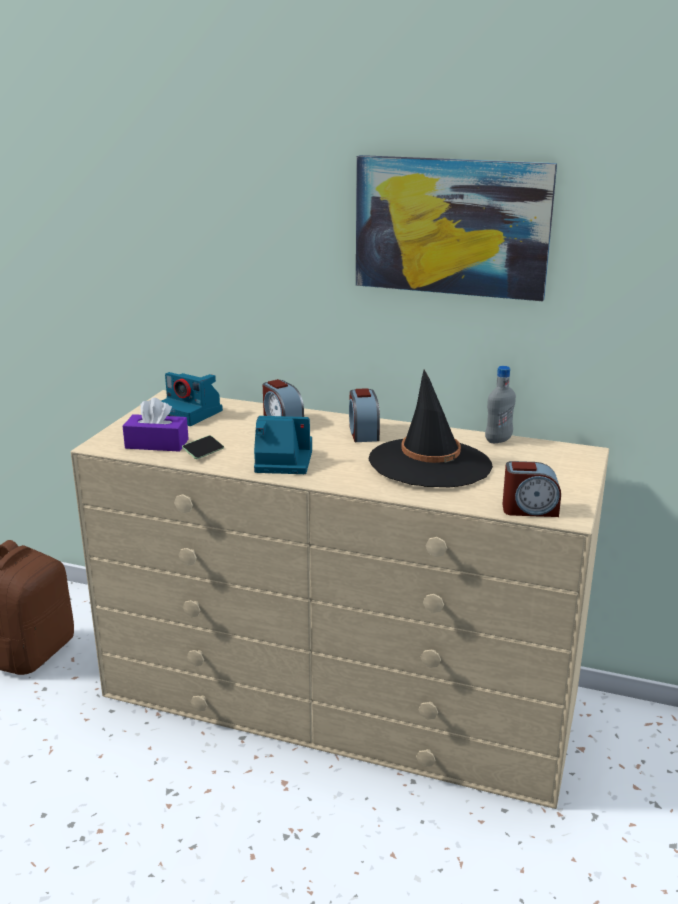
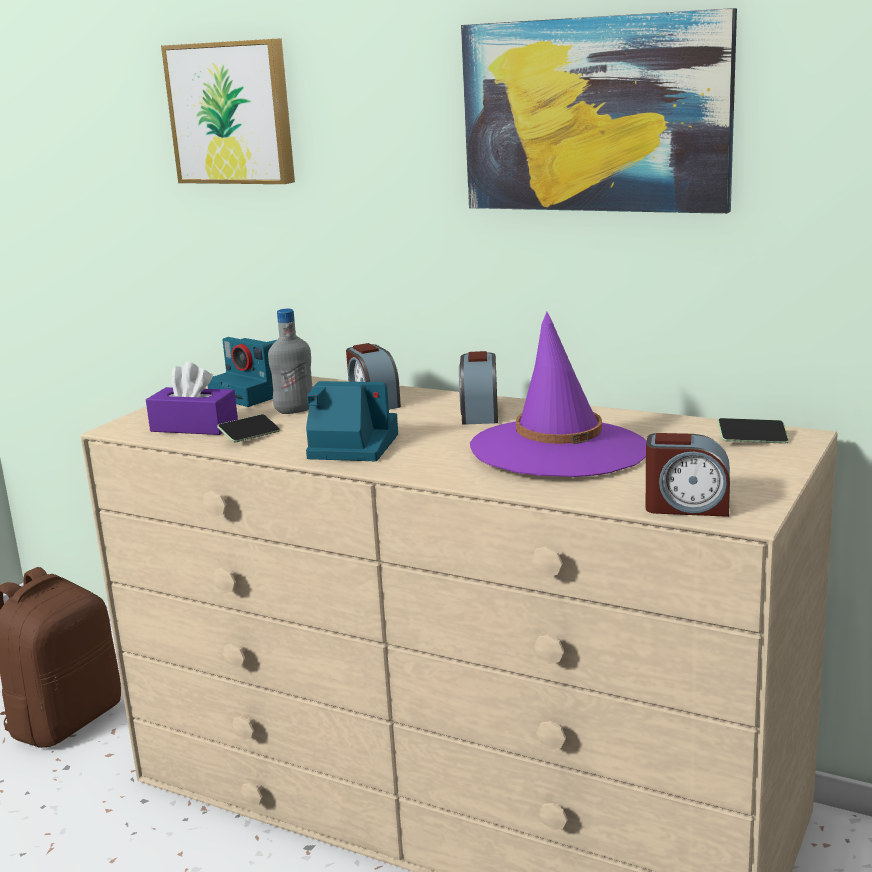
camera: 10 degrees right, 5 degrees down
black hat [369,370,493,487] -> purple hat [470,312,647,477]
grey bottle [485,366,516,443] -> grey bottle moved to [268,309,313,414]
none -> picture [161,38,295,184]
none -> phone [718,418,789,444]

